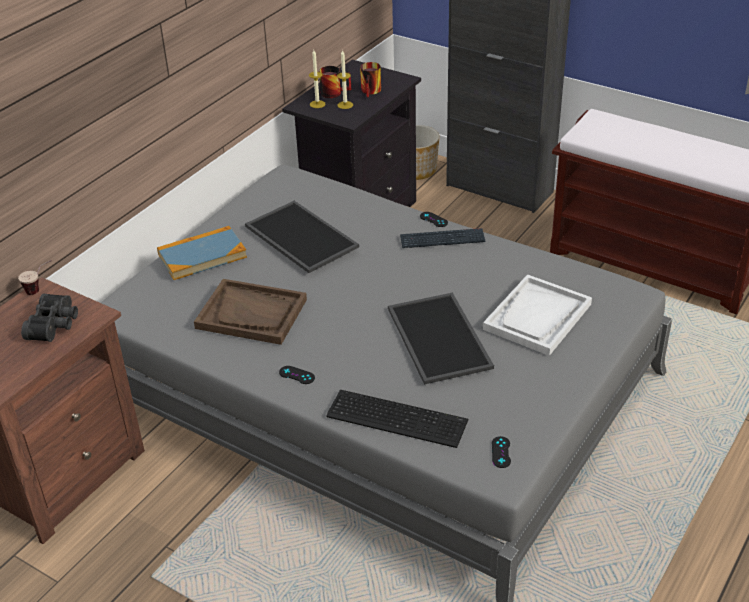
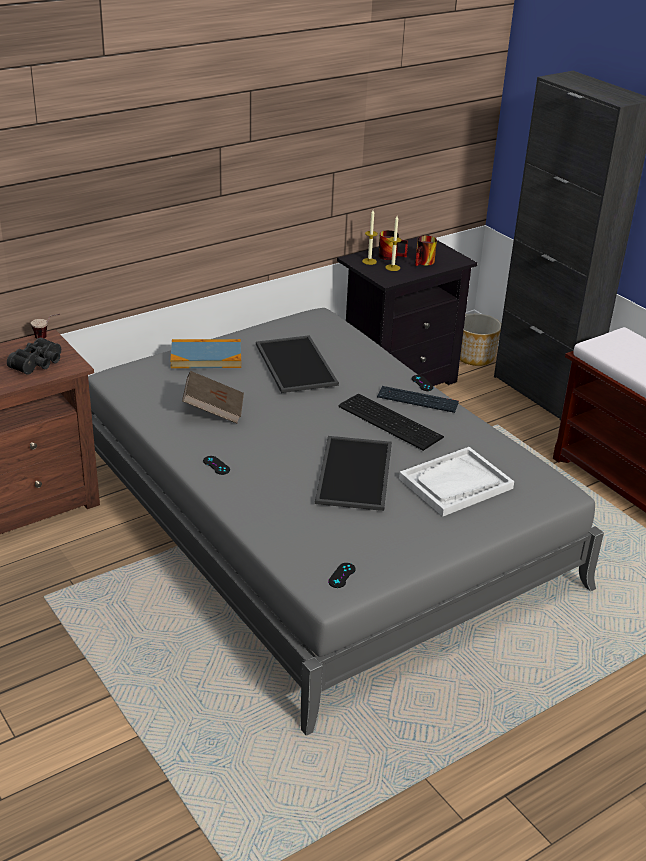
camera: 20 degrees right, 5 degrees down
brown tray [194,279,307,345] -> brown book [182,371,244,423]
keyboard [326,390,468,448] -> keyboard moved to [339,394,444,451]

